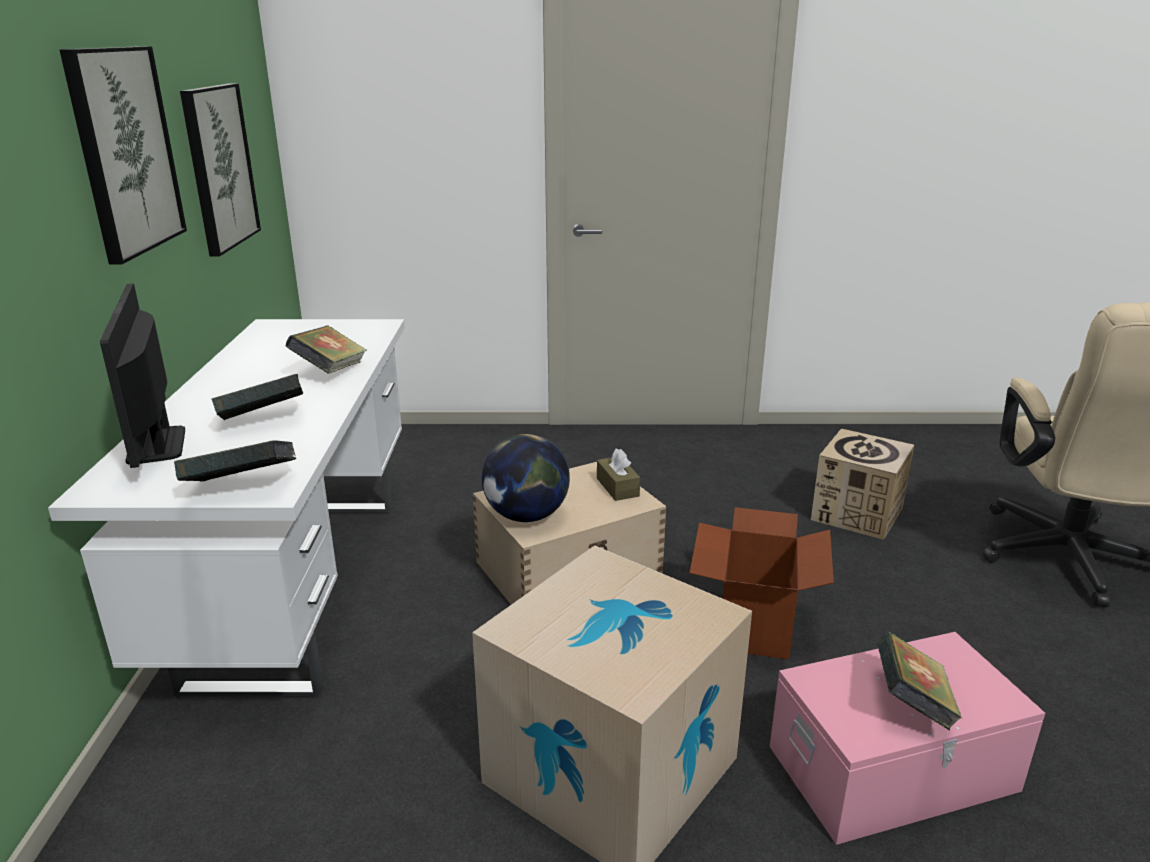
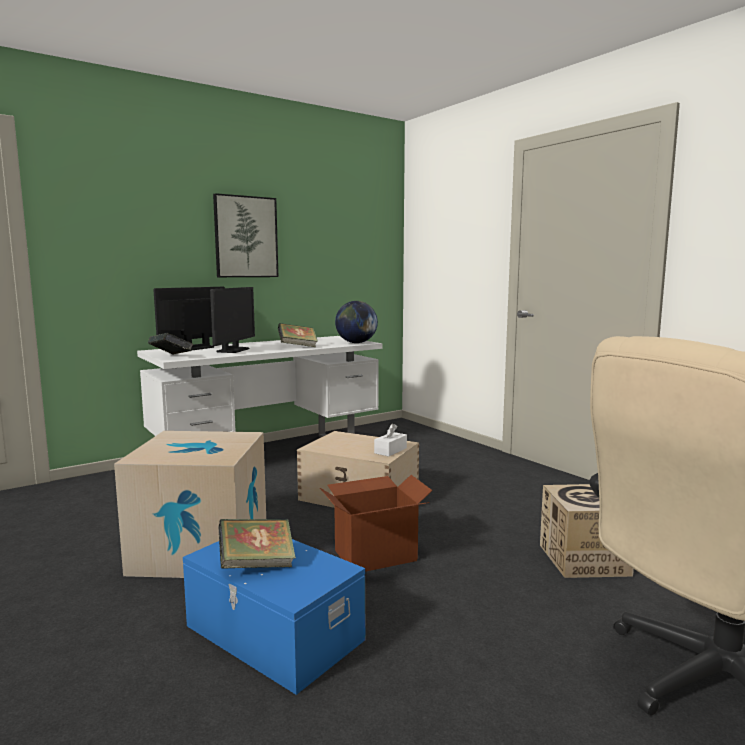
camera: 55 degrees right, 15 degrees down
picture [180,83,261,256] -> none
book [212,374,303,420] -> monitor [210,287,255,353]
globe [482,434,570,522] -> globe moved to [335,301,378,343]
brown tissue box [597,449,640,501] -> white tissue box [374,423,407,457]
pink storage box [770,632,1045,845] -> blue storage box [183,539,365,695]

